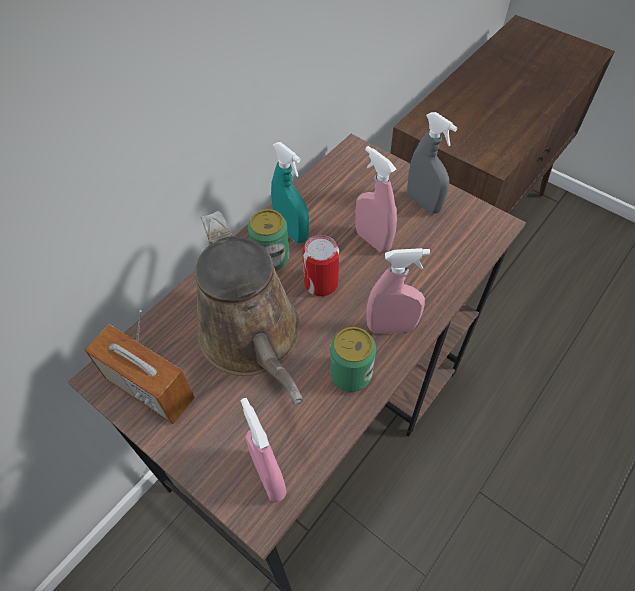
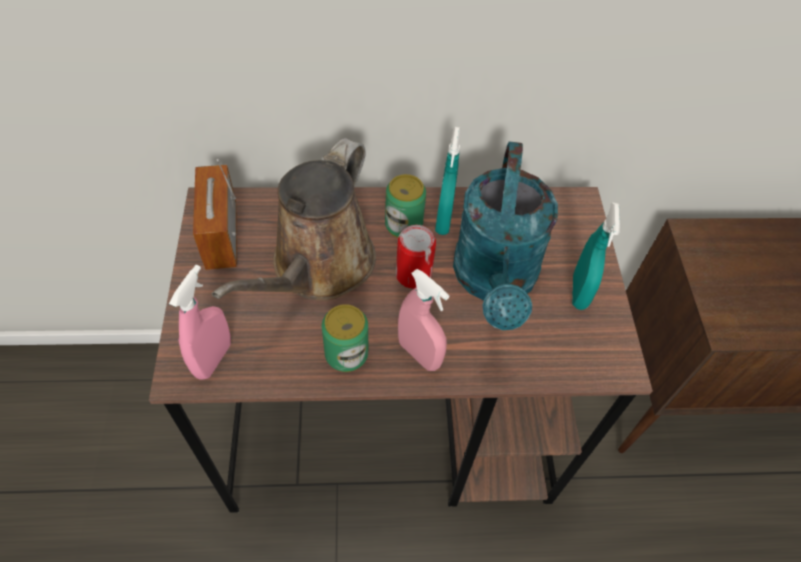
camera: 45 degrees right, 0 degrees up
pink spray bottle [355,146,397,253] -> turquoise watering can [453,141,558,330]
grey spray bottle [407,112,457,213] -> turquoise spray bottle [572,202,620,310]

